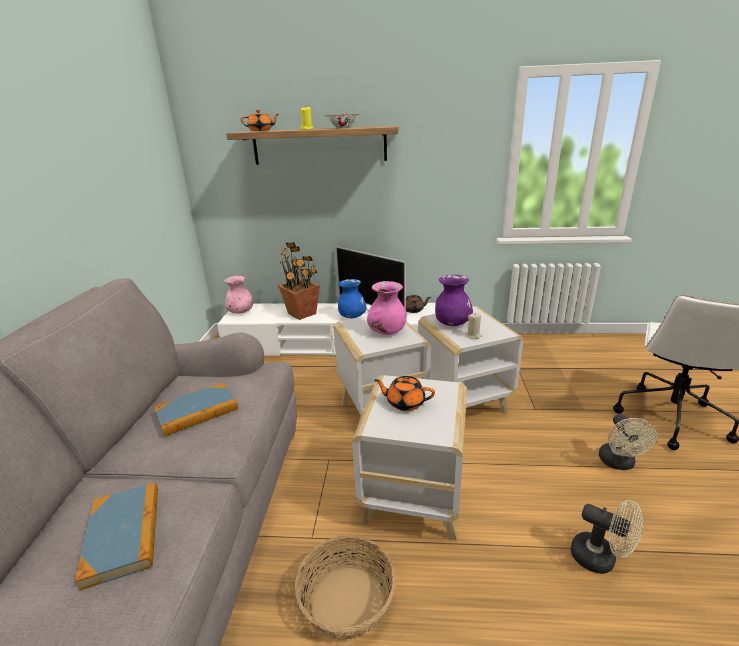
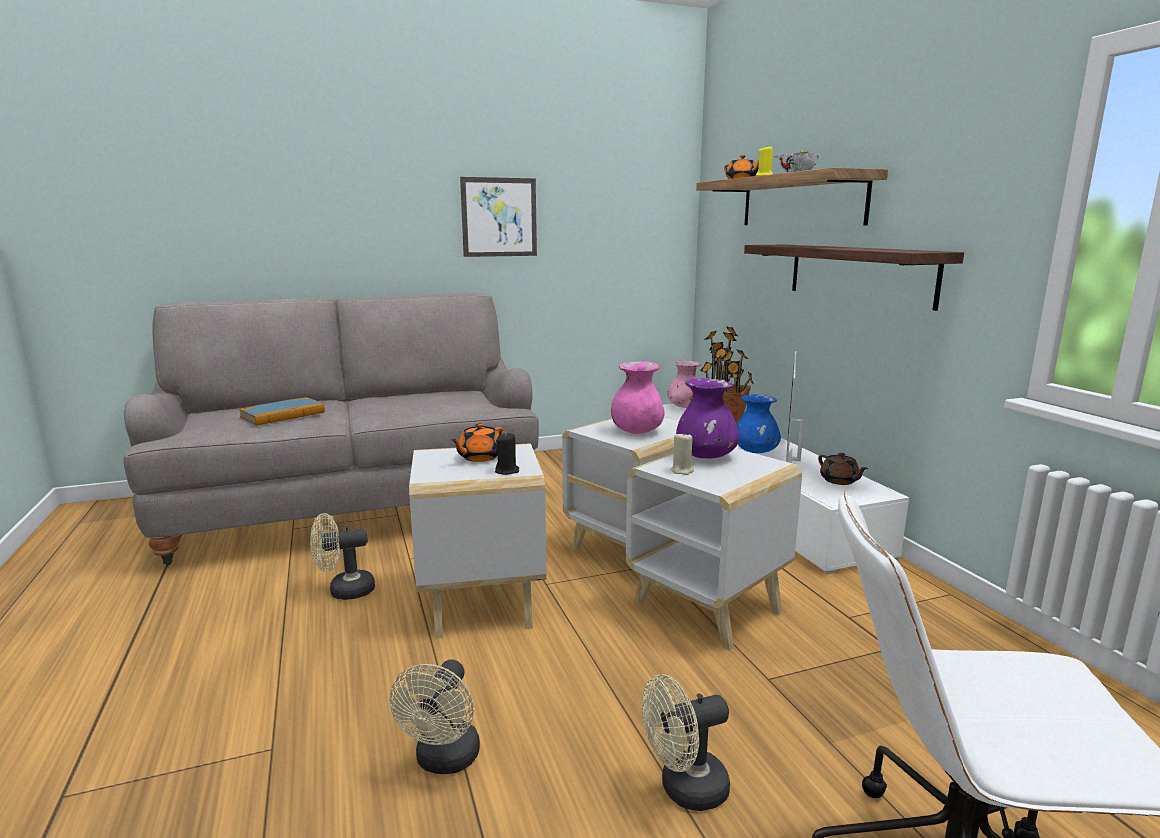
camera: 65 degrees right, 10 degrees down
book [154,383,238,436] -> none
basket [295,535,396,640] -> beige fan [310,513,375,600]
orange teapot [374,376,435,411] -> orange teapot turned 135 degrees counterclockwise [451,423,504,462]
none -> picture [460,177,537,257]
none -> black candle [495,433,519,475]
none -> shelf [744,245,964,311]

